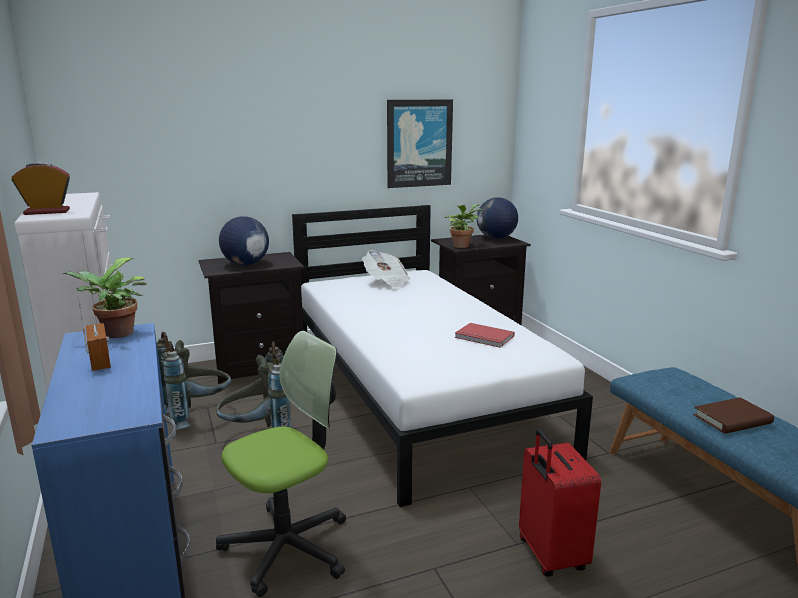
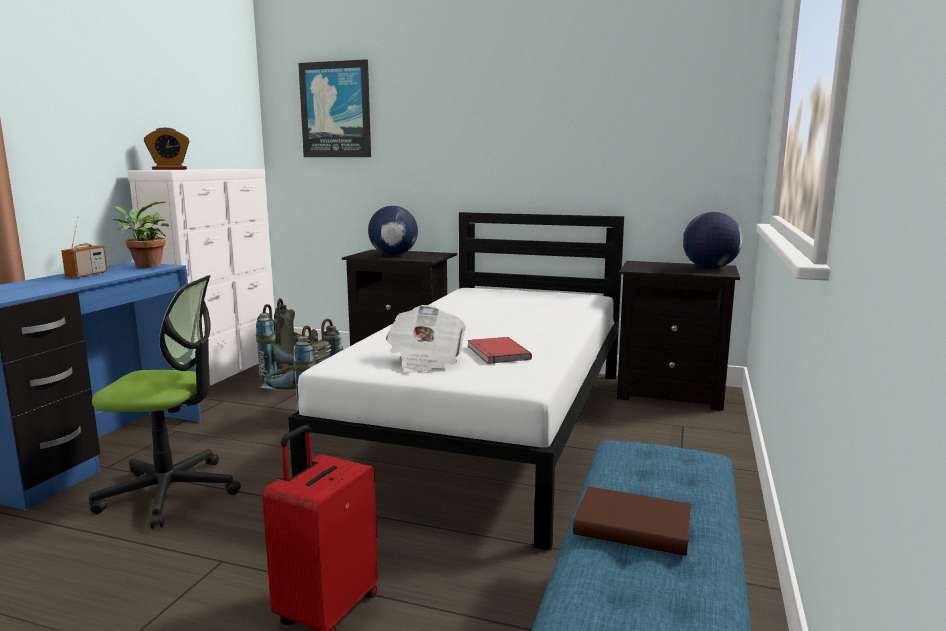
camera: 40 degrees right, 5 degrees down
alarm clock [11,162,70,215] -> alarm clock turned 135 degrees clockwise [143,127,190,170]
newspaper [362,250,410,288] -> newspaper moved to [386,305,466,373]
picture [387,100,453,188] -> picture moved to [298,59,371,157]
potted plant [445,204,482,248] -> none

